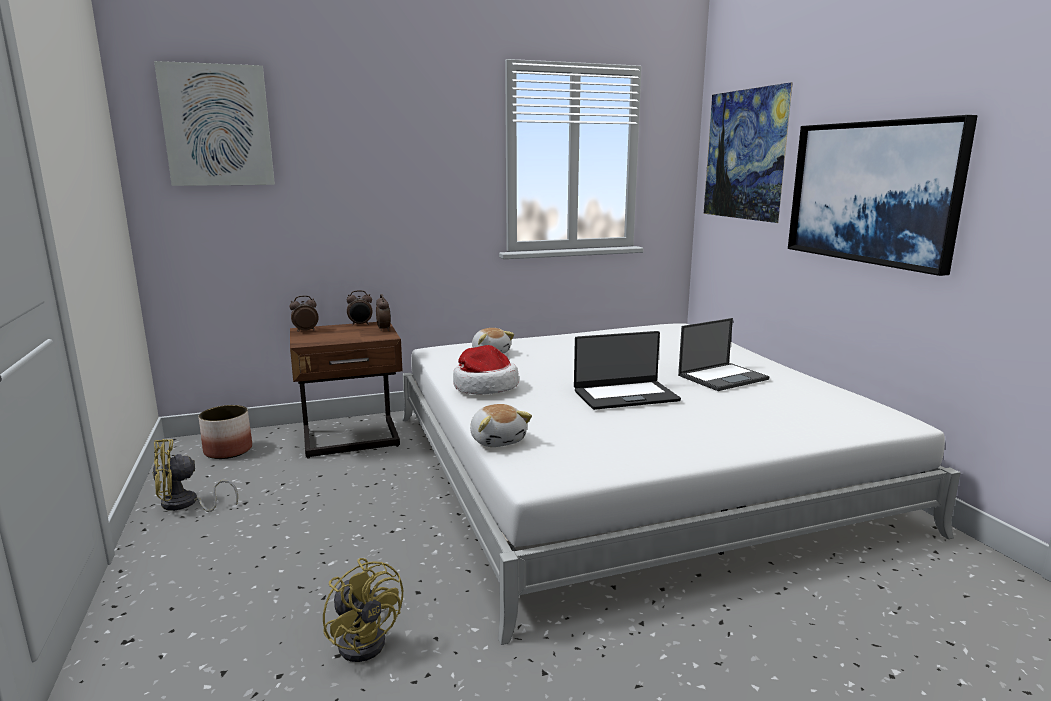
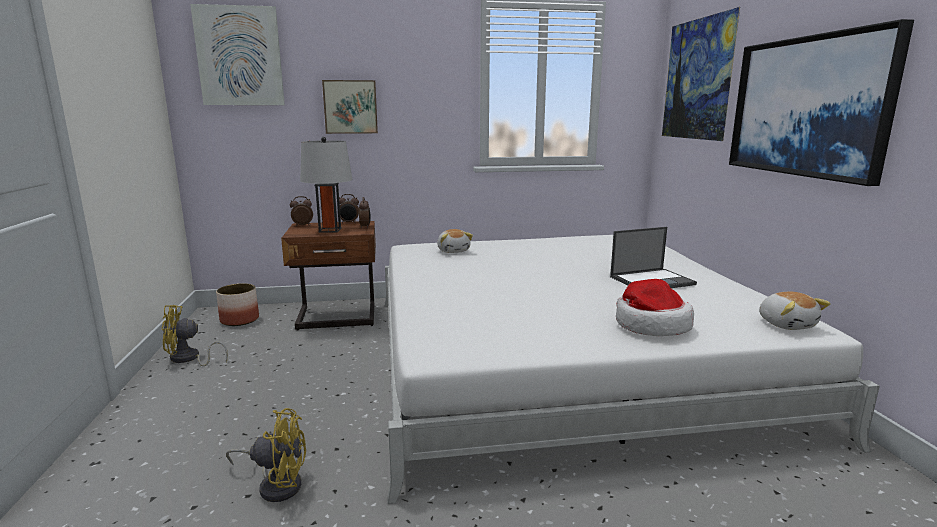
camera: 10 degrees right, 0 degrees up
yellow fan [323,558,403,662] -> yellow fan turned 60 degrees counterclockwise [226,408,306,502]
hat [453,345,519,394] -> hat moved to [616,279,694,336]
plush toy [470,404,532,447] -> plush toy moved to [759,292,831,330]
laptop [574,331,681,410] -> none
none -> grey table lamp [300,137,353,233]
none -> picture [322,80,378,134]

